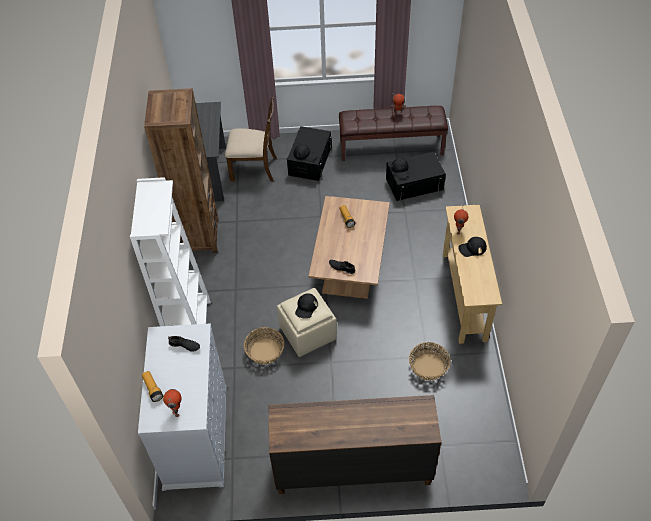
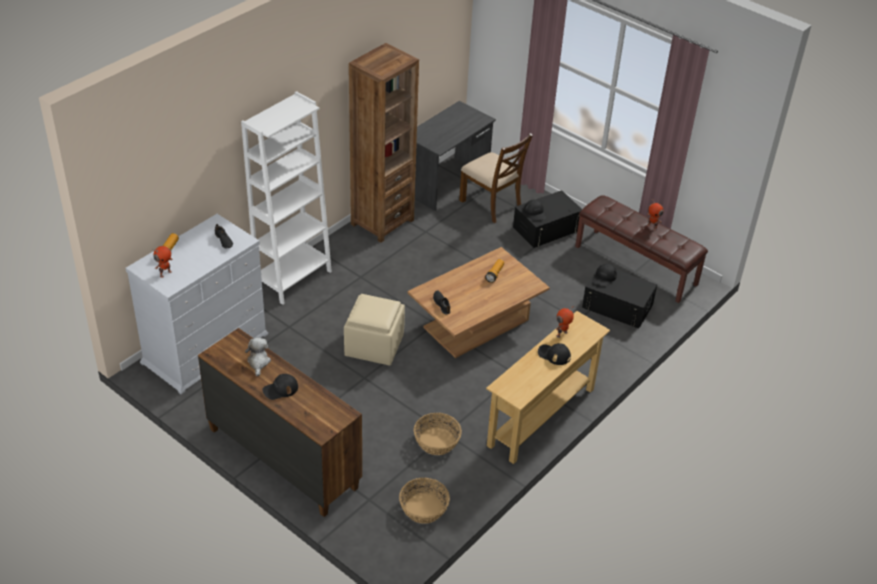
camera: 40 degrees right, 10 degrees down
basket [244,327,284,365] -> basket moved to [399,478,450,524]
black cap [295,293,318,319] -> black cap moved to [262,374,298,400]
none -> plush toy [245,338,271,377]

